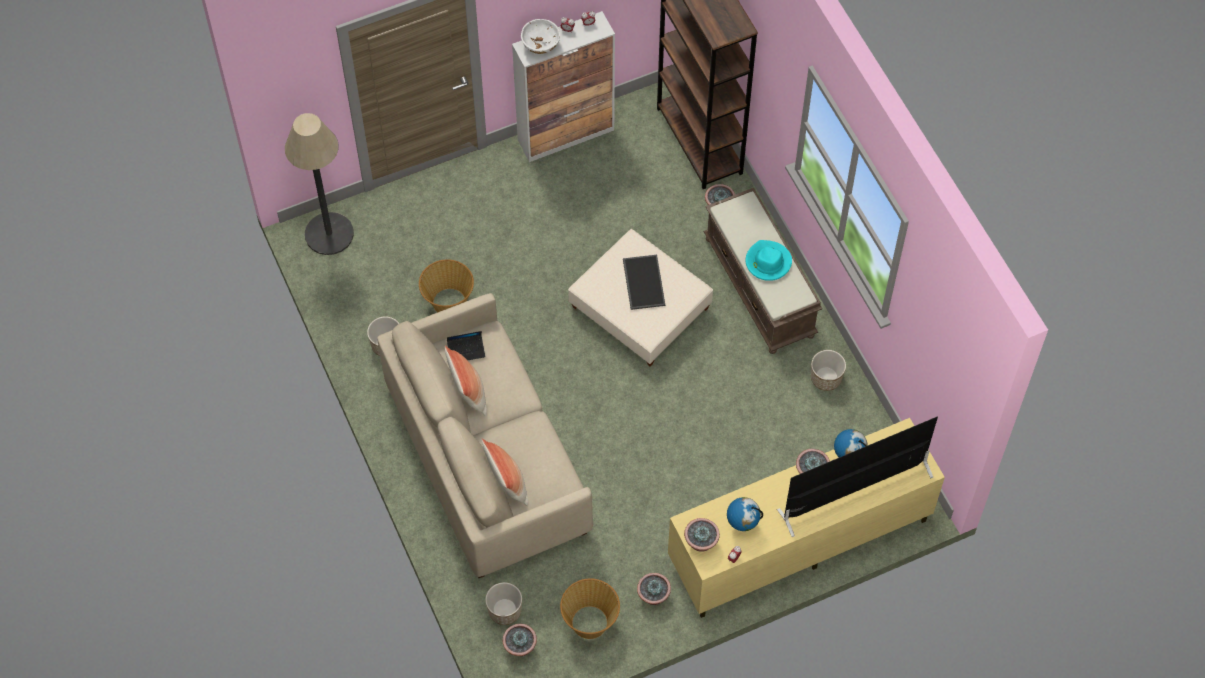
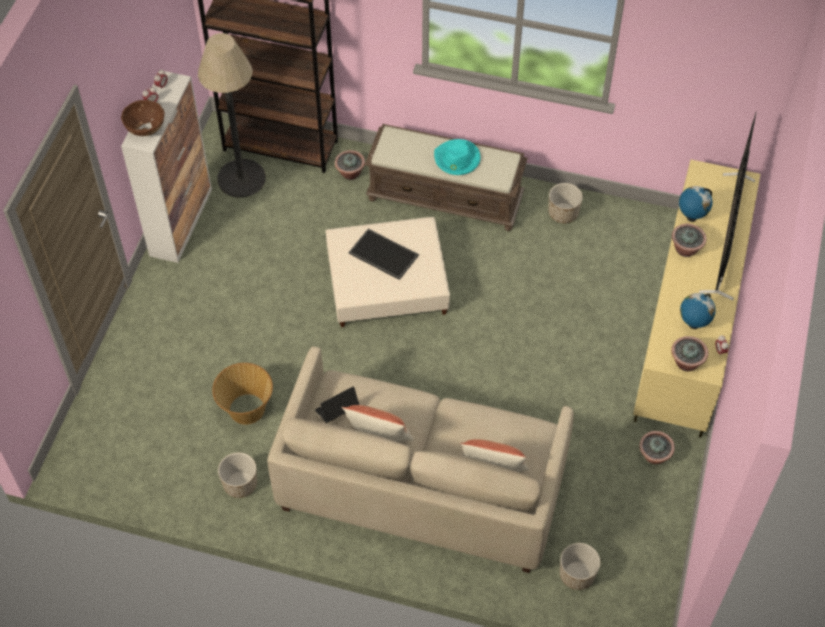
camera: 50 degrees left, 5 degrees down
floor lamp [285,113,354,255] -> floor lamp moved to [198,33,266,198]
laptop [447,331,485,360] -> laptop turned 150 degrees counterclockwise [315,386,359,423]
potted plant [502,624,537,656] -> none
white bowl [521,19,560,54] -> brown bowl [121,100,165,136]
basket [560,578,620,639] -> none

